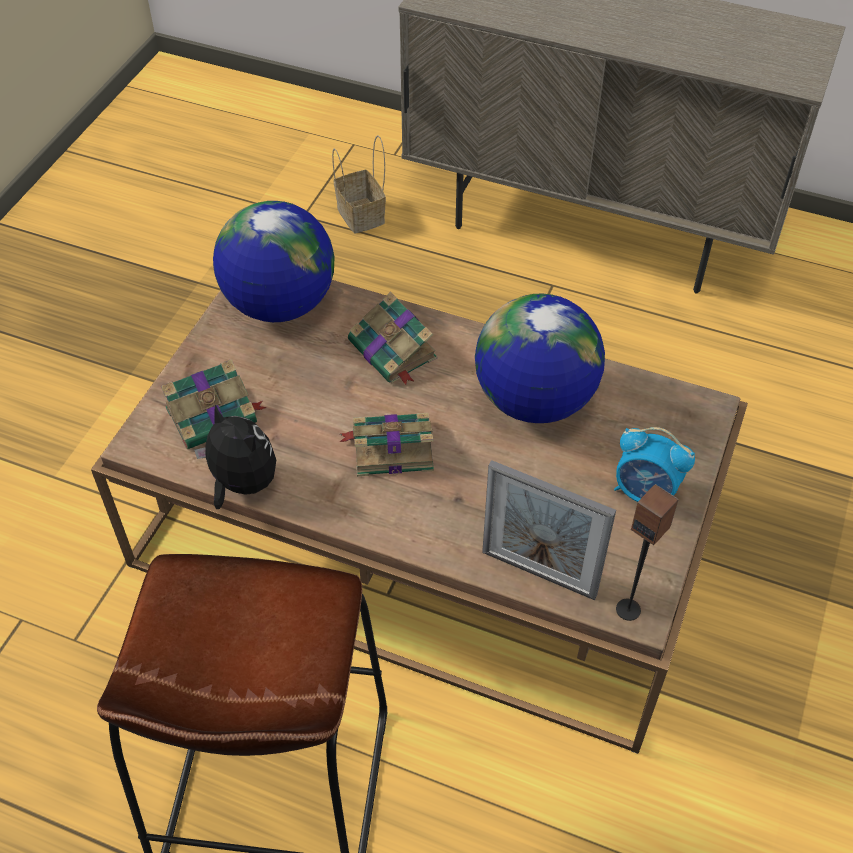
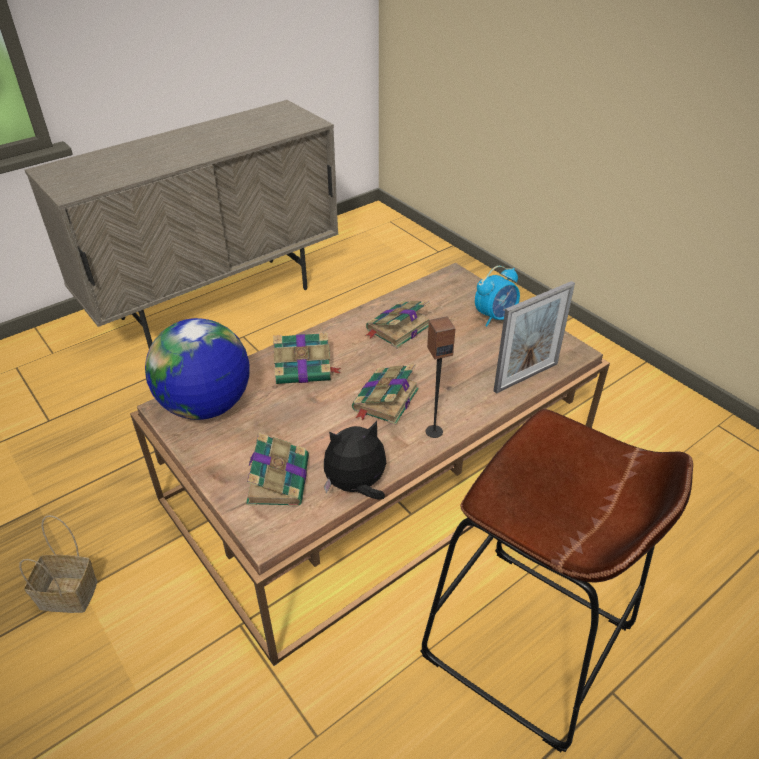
camera: 60 degrees left, 10 degrees down
basket [332,135,386,233] -> basket moved to [19,515,97,613]
globe [475,294,605,423] -> book [365,301,430,349]
speaker [616,484,679,621] -> speaker moved to [426,316,455,438]

